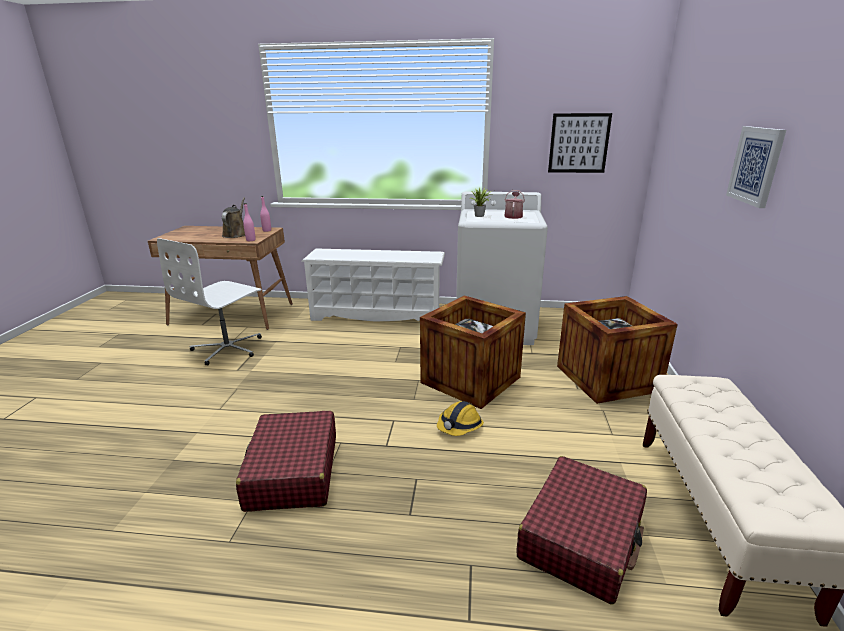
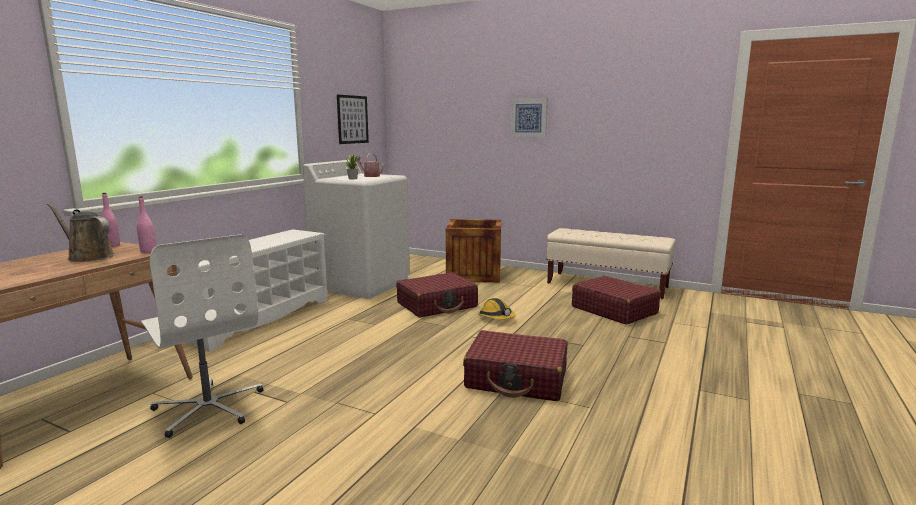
camera: 70 degrees left, 10 degrees down
crate [420,295,526,409] -> red suitcase [396,272,478,317]

